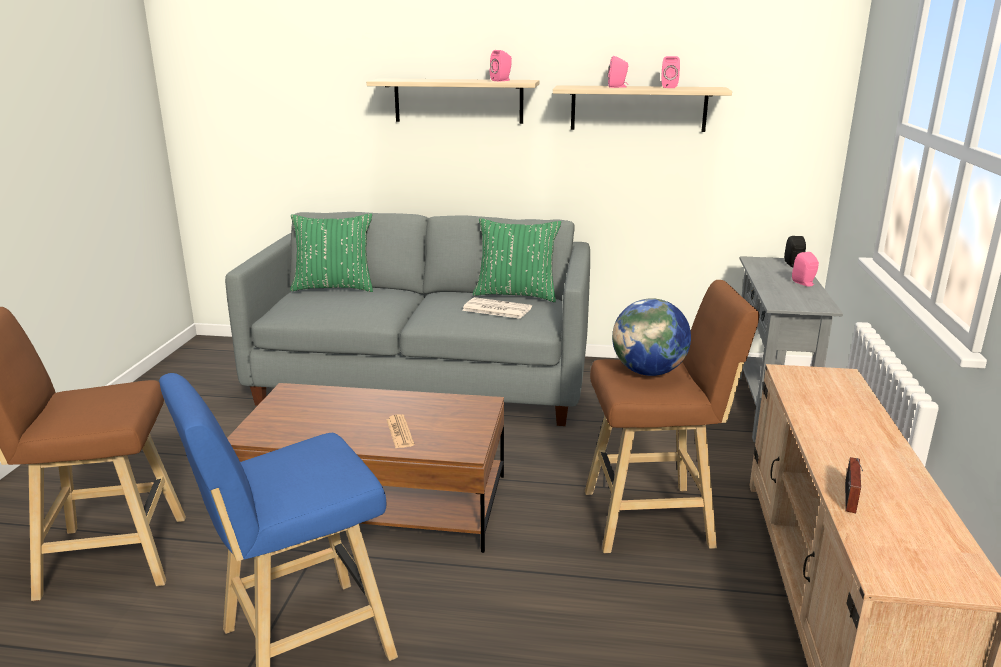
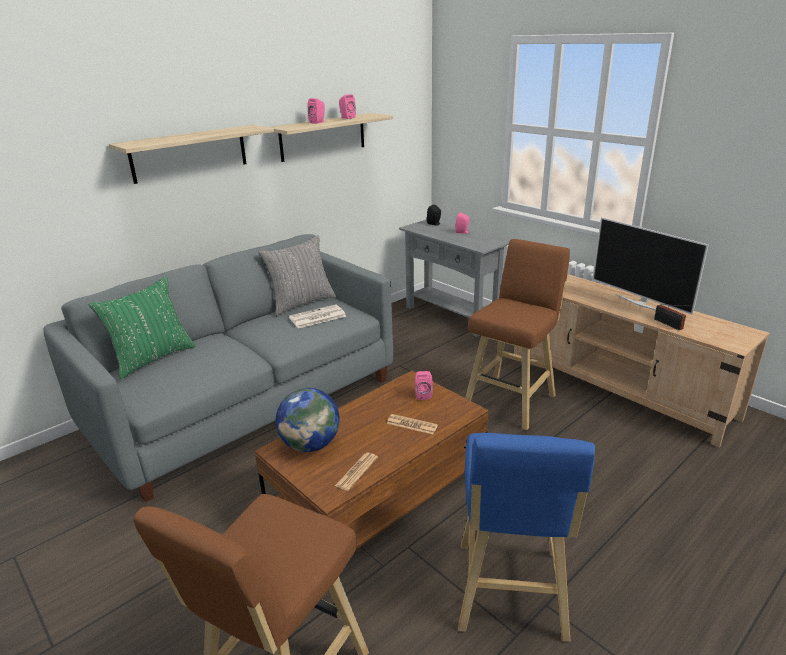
camera: 50 degrees left, 5 degrees up
green pillow [473,218,561,302] -> grey pillow [258,235,336,316]
pink speaker [490,50,512,81] -> pink speaker moved to [415,371,433,400]
globe [612,298,691,376] -> globe moved to [276,388,340,452]
none -> newspaper [335,453,378,491]
none -> television [593,217,709,315]

